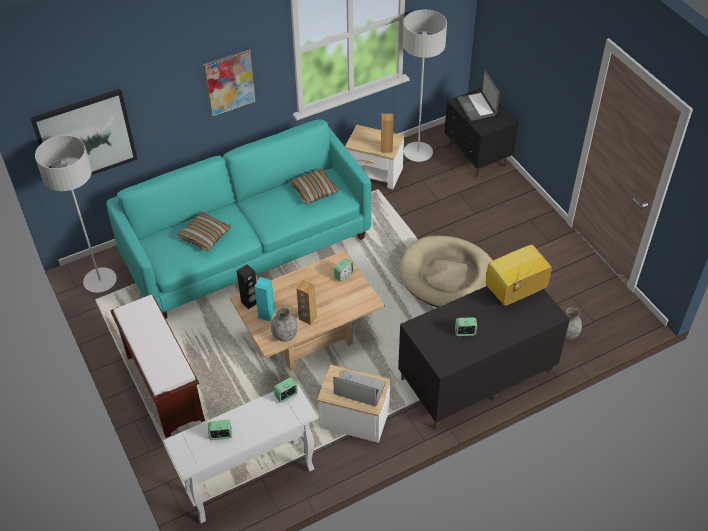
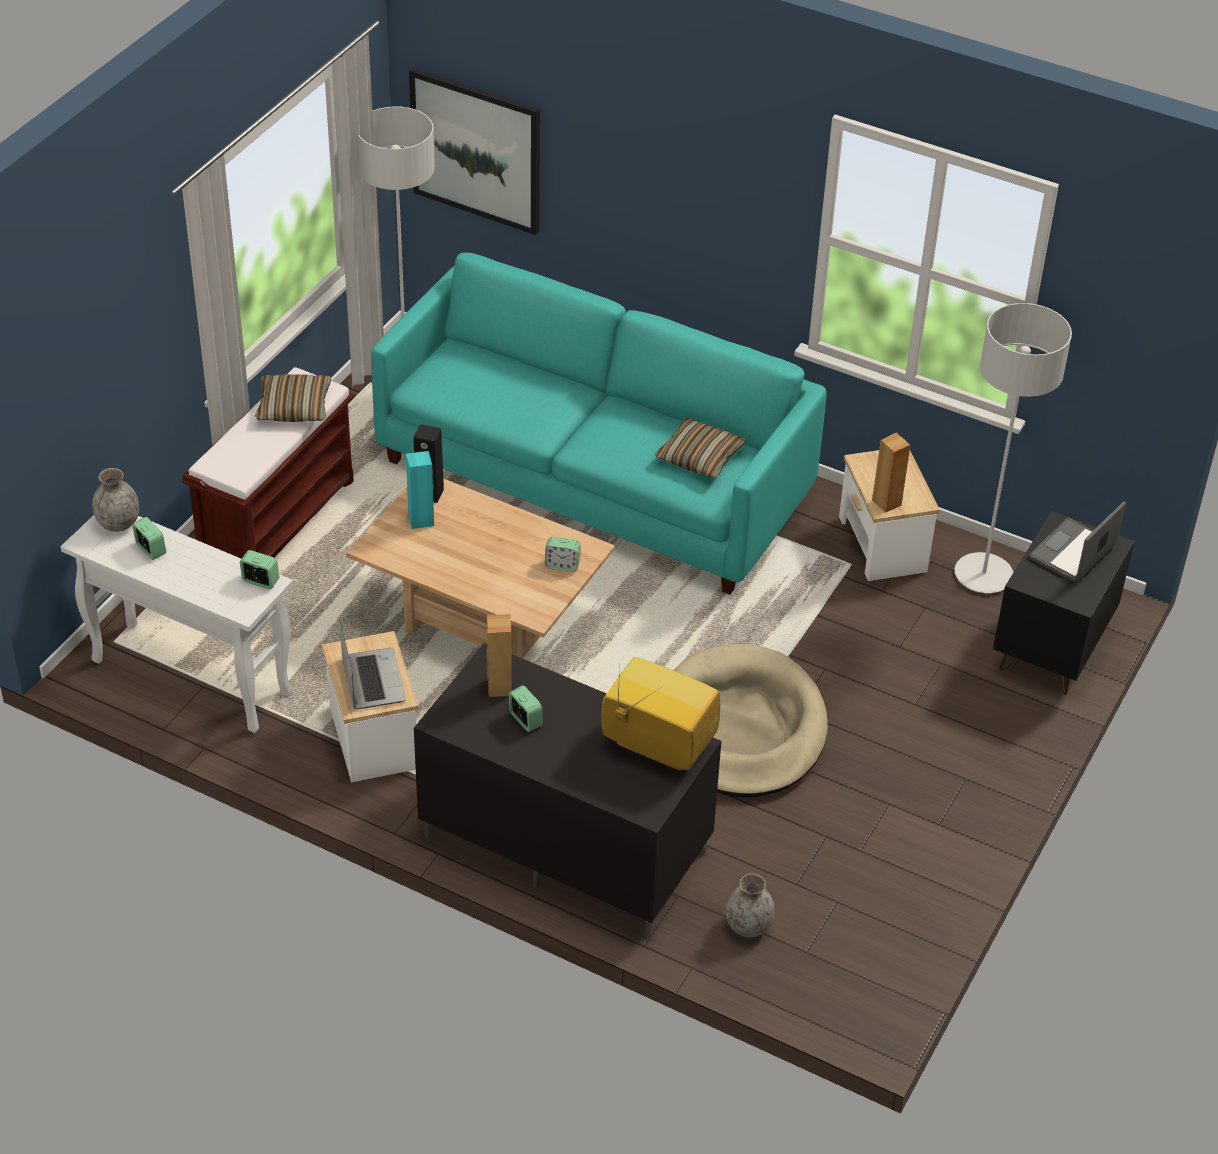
camera: 55 degrees right, 5 degrees down
pillow [176,211,231,251] -> pillow moved to [255,374,331,422]
picture [203,49,257,117] -> none
grey vase [271,307,298,342] -> grey vase moved to [92,468,139,532]
brown speaker [296,280,317,325] -> brown speaker moved to [487,614,512,697]

